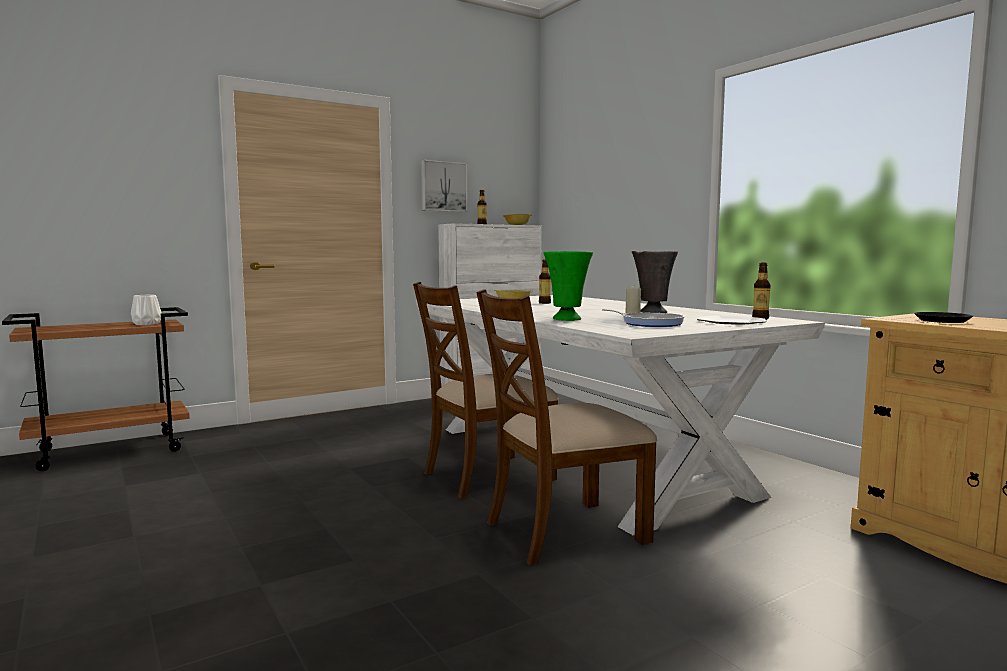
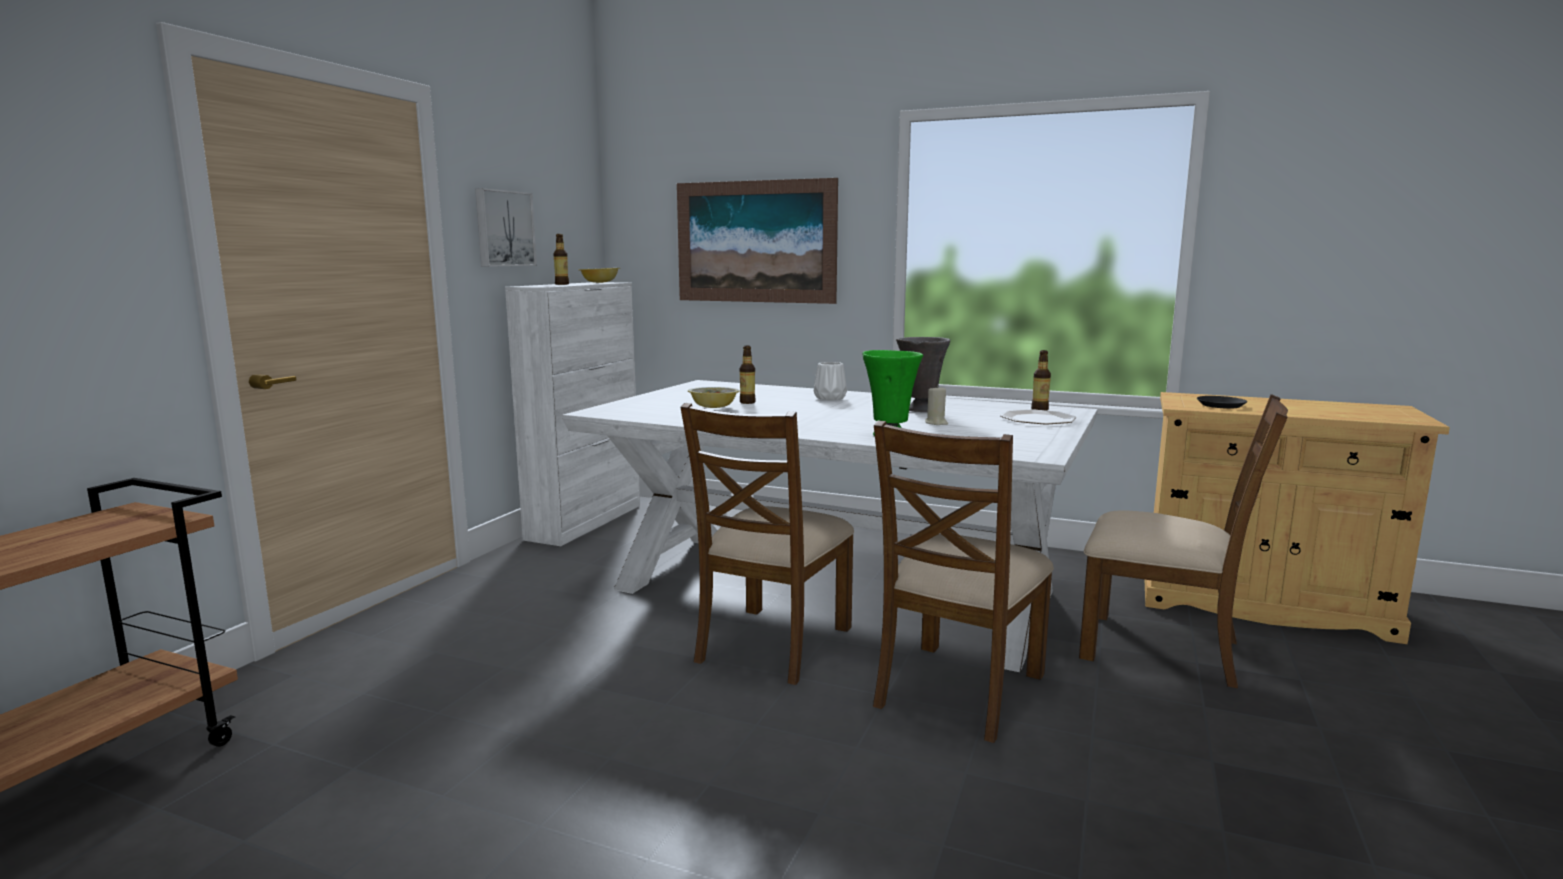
camera: 35 degrees left, 5 degrees up
white vase [131,295,161,325] -> white vase moved to [814,362,847,400]
frying pan [602,309,685,327] -> none
none -> picture [677,178,838,304]
none -> brown chair [1079,394,1288,688]

